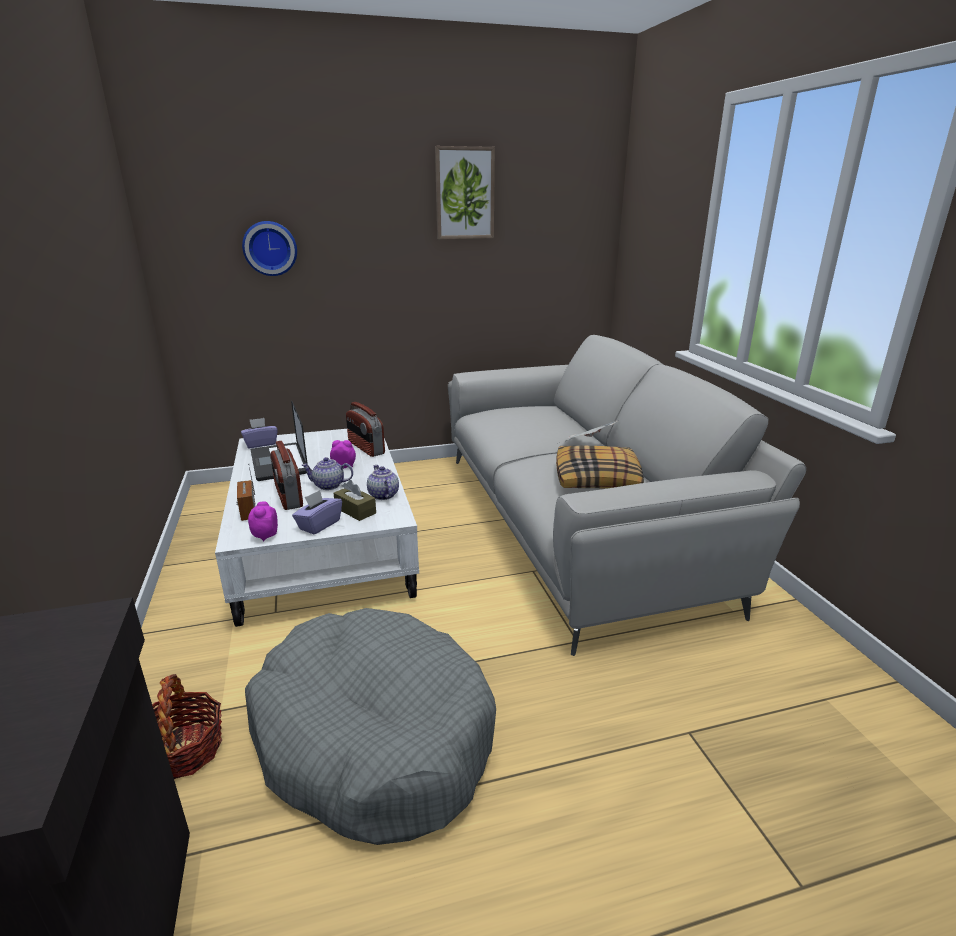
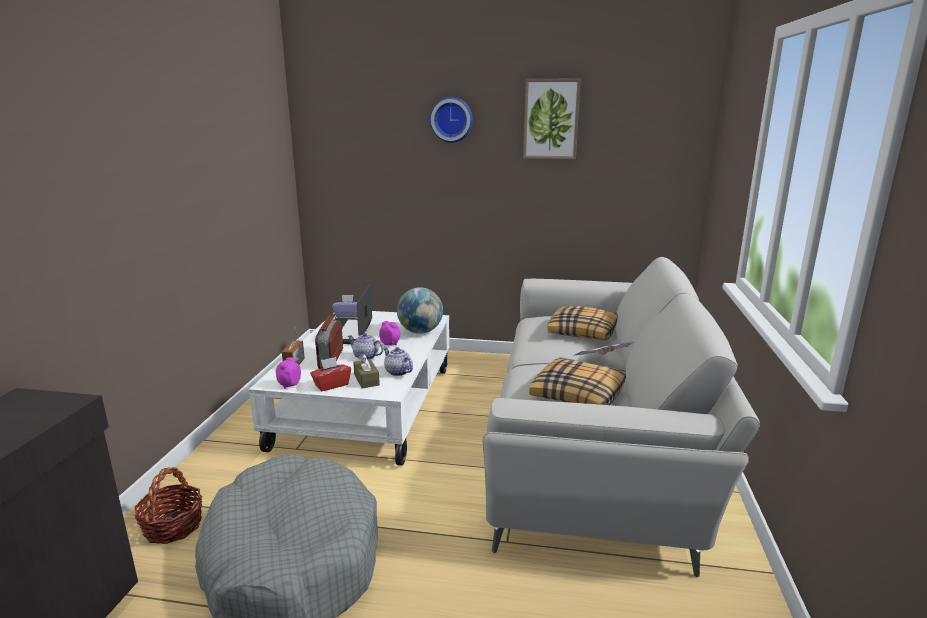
camera: 25 degrees right, 5 degrees down
wall clock [242,221,297,276] -> wall clock moved to [430,97,473,143]
purple tissue box [292,490,342,535] -> red tissue box [310,357,351,391]
radio [346,402,385,457] -> globe [397,287,443,334]
teapot [367,465,399,500] -> teapot turned 45 degrees counterclockwise [383,347,413,376]
none -> pillow [548,306,618,340]

